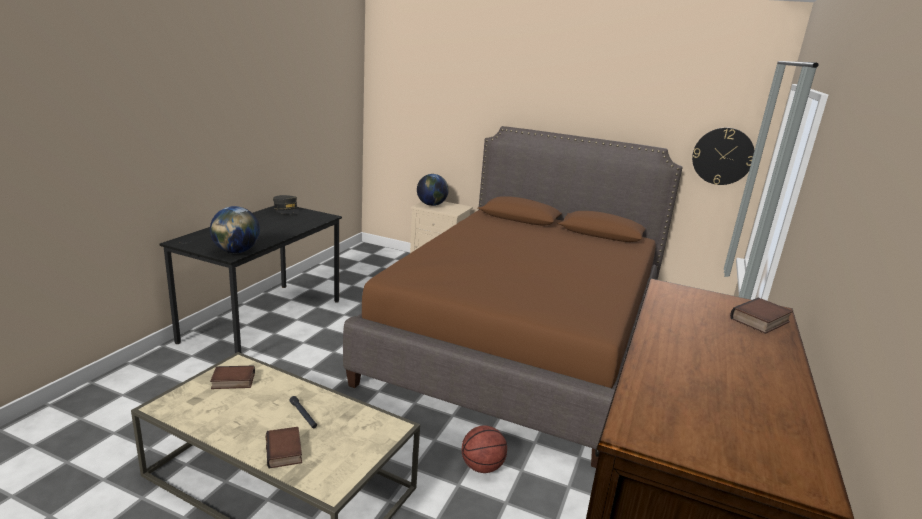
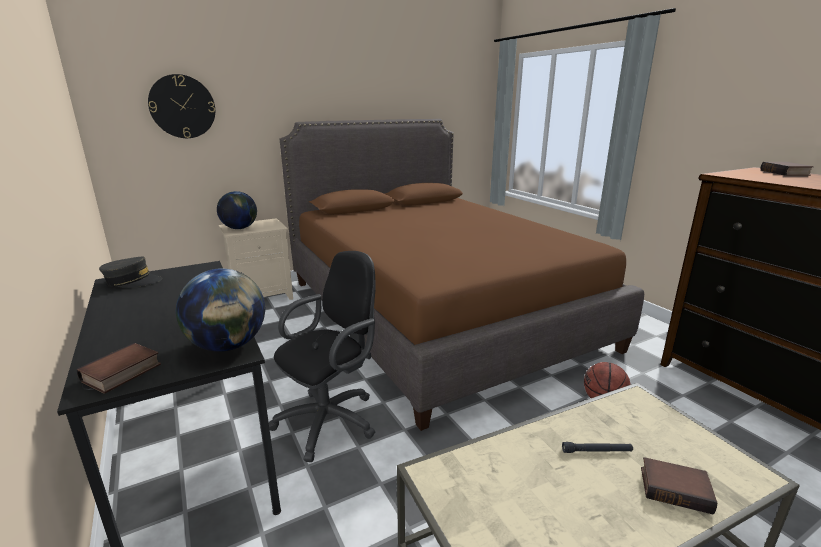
camera: 50 degrees left, 0 degrees up
book [210,366,255,389] -> book moved to [77,343,161,394]
wall clock [692,128,754,185] -> wall clock moved to [148,74,215,138]
none -> black office chair [269,251,376,462]

